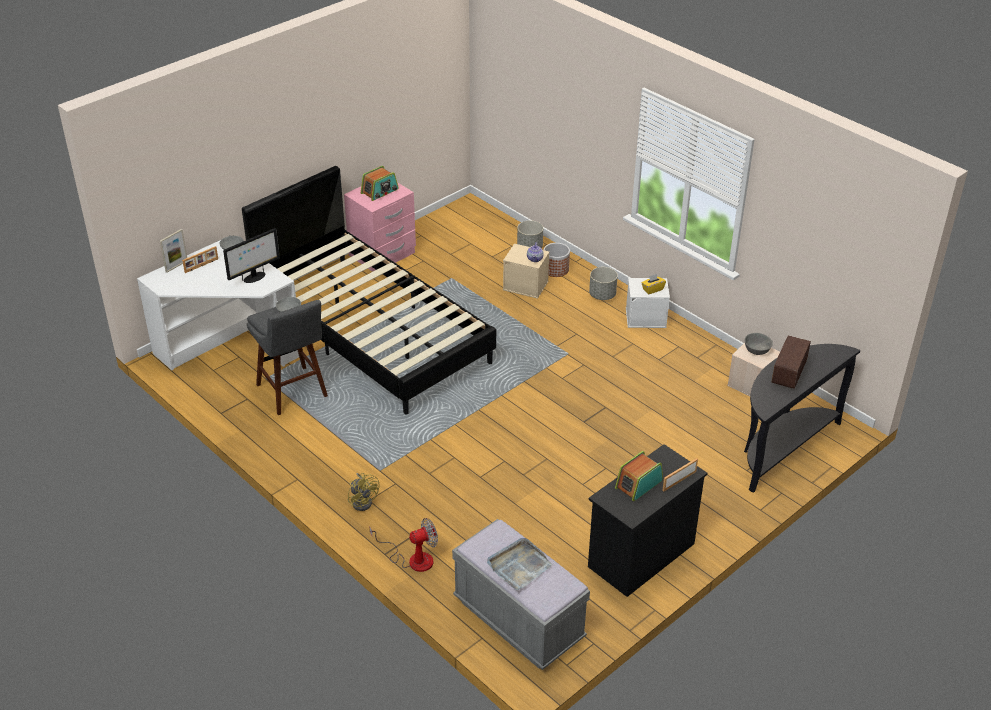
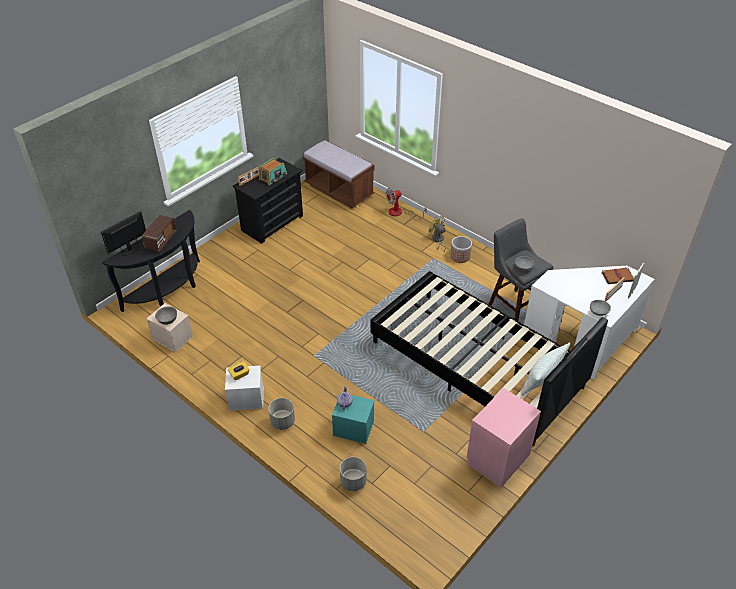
camera: 175 degrees right, 5 degrees up
monitor [223,228,280,283] -> monitor moved to [101,211,146,255]
radio [361,166,399,201] -> none
grey bench [452,519,590,670] -> brown bench [303,140,375,209]
grey tray [487,538,552,590] -> none
beige storage box [503,244,550,299] -> turquoise storage box [332,395,374,444]
planter [544,243,570,277] -> planter moved to [450,236,472,263]
none -> pillow [521,342,570,396]
none -> brown book [601,267,634,284]

